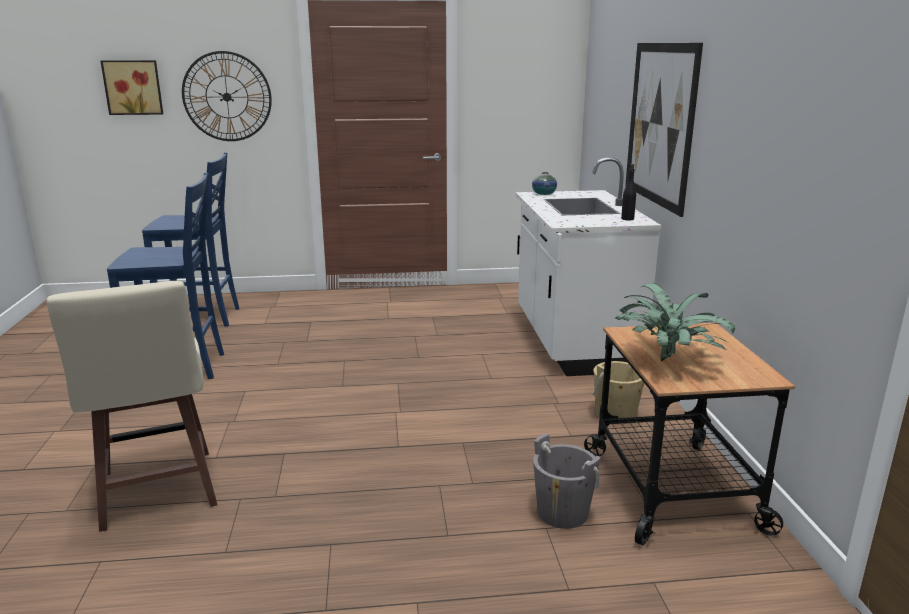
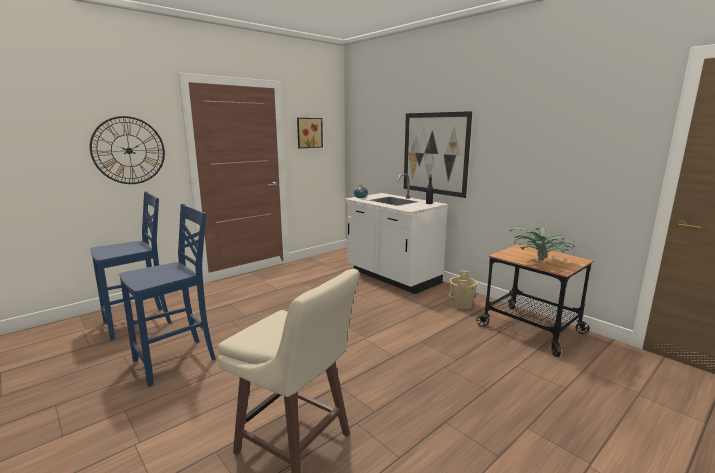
camera: 35 degrees left, 5 degrees down
picture [100,60,163,115] -> picture moved to [297,118,323,148]
grey bucket [533,433,601,529] -> none

